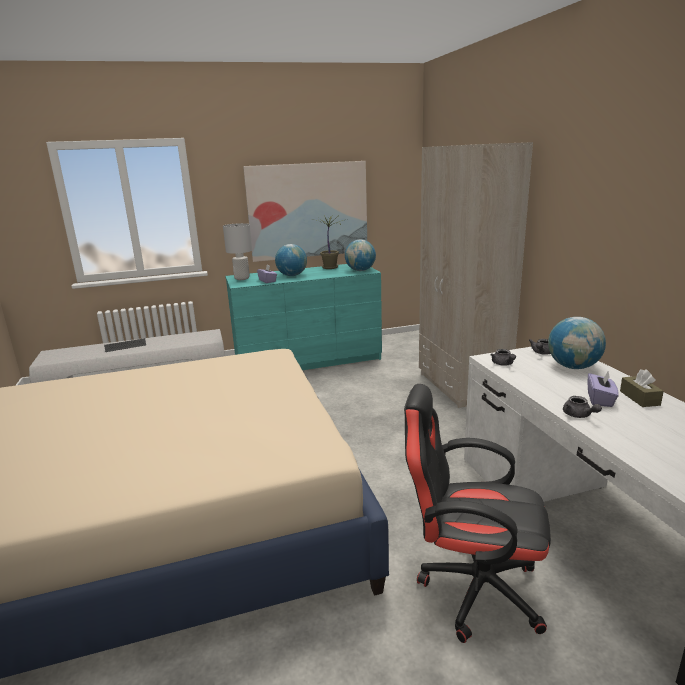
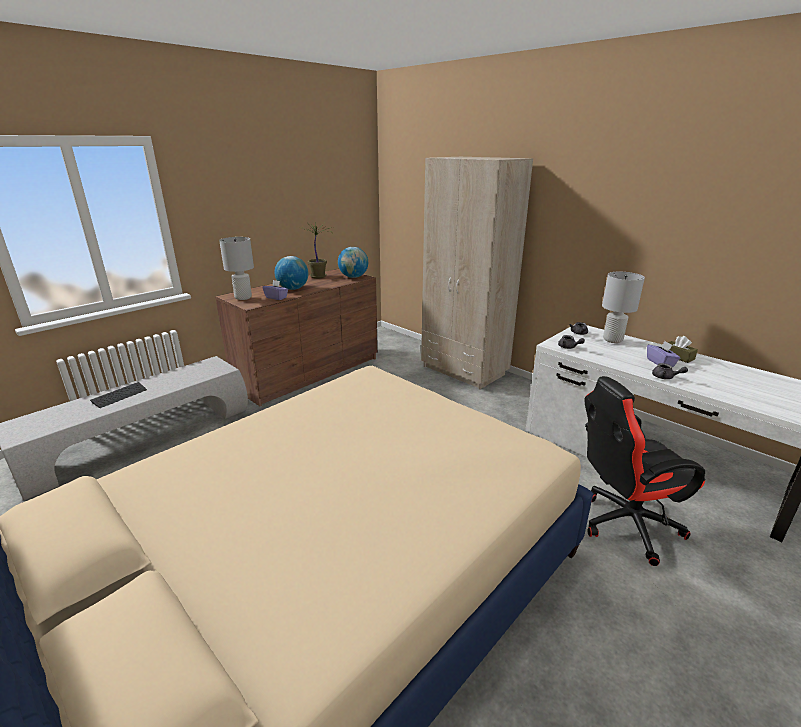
camera: 30 degrees left, 5 degrees up
turquoise dresser [225,264,382,370] -> brown dresser [215,269,378,406]
picture [243,161,367,262] -> none
globe [548,317,606,369] -> grey table lamp [602,272,645,343]

